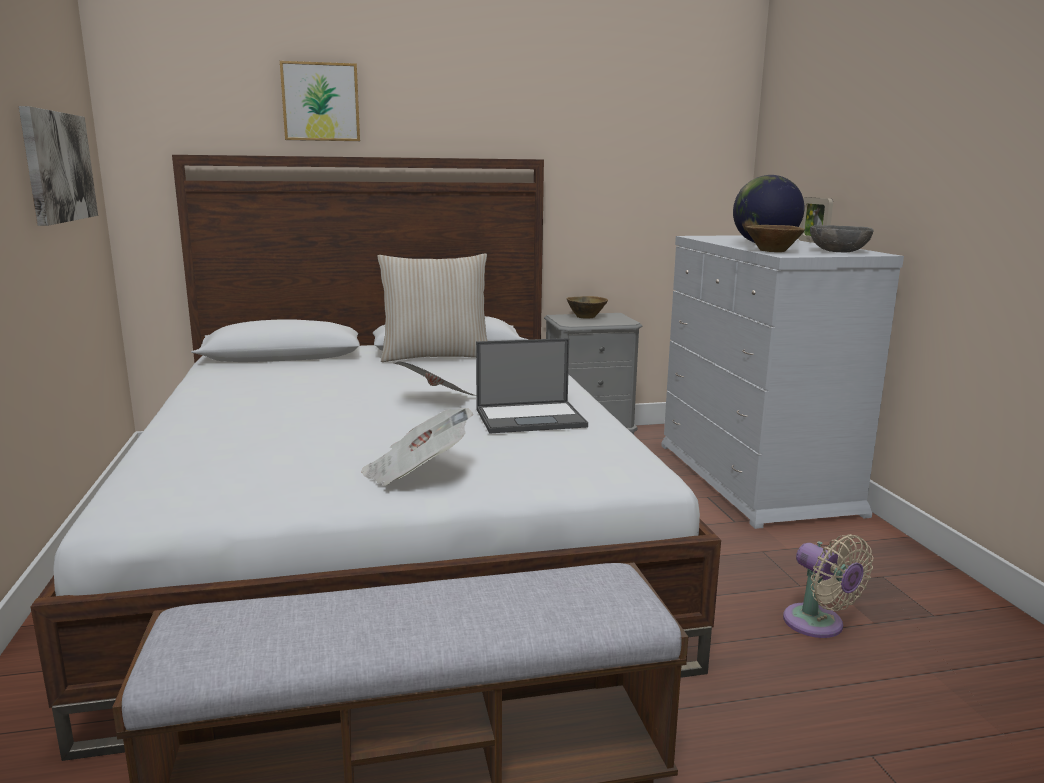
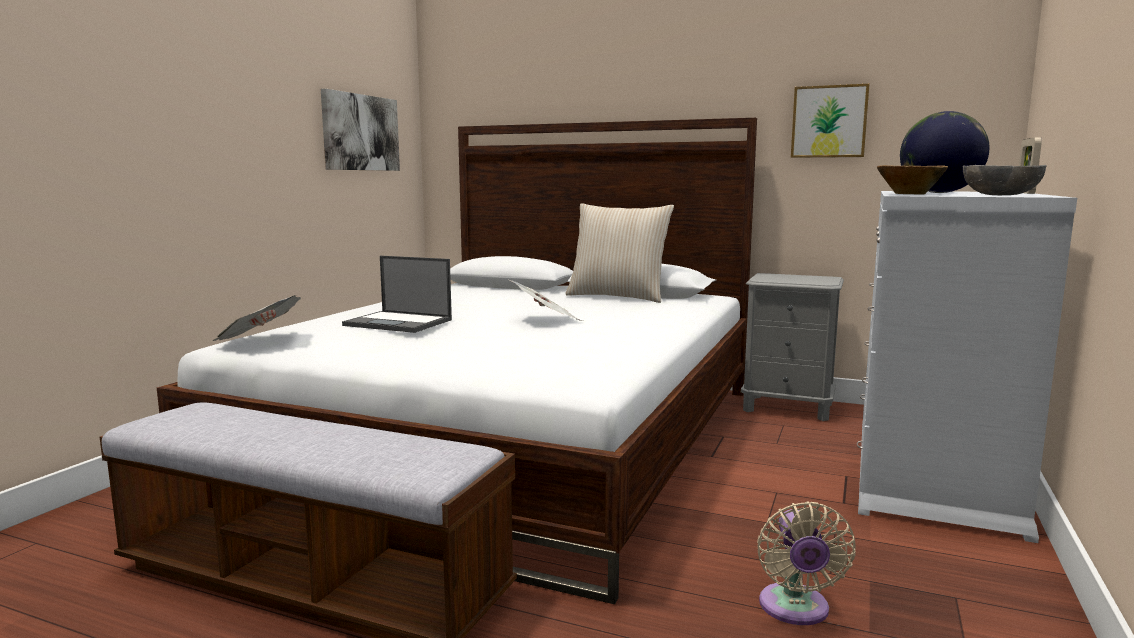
camera: 35 degrees right, 5 degrees down
picture [280,61,360,141] -> picture moved to [791,84,869,158]
newspaper [361,408,473,486] -> newspaper moved to [212,295,301,341]
laptop [476,338,588,434] -> laptop moved to [342,256,452,333]
brown bowl [567,296,608,319] -> none

